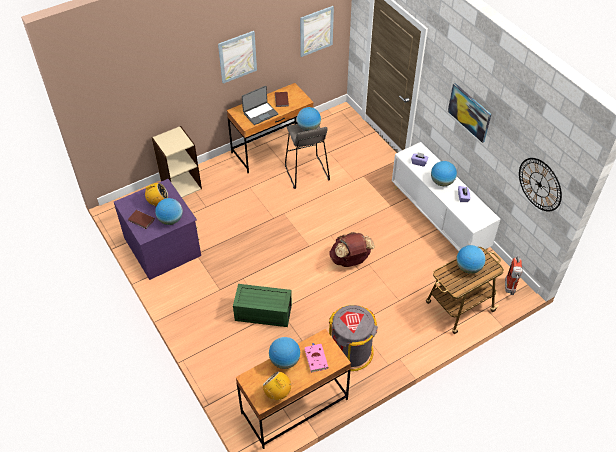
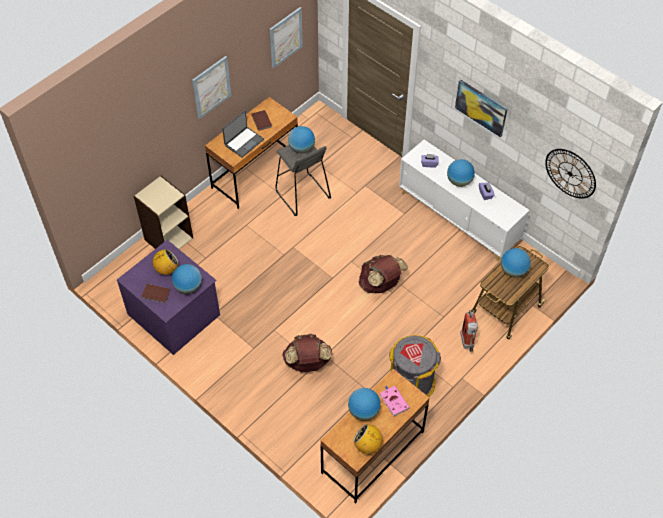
camera: 15 degrees left, 5 degrees up
green storage box [233,284,292,327] -> brown backpack [282,334,332,372]
fire extinguisher [505,256,523,295] -> fire extinguisher moved to [460,310,478,352]

